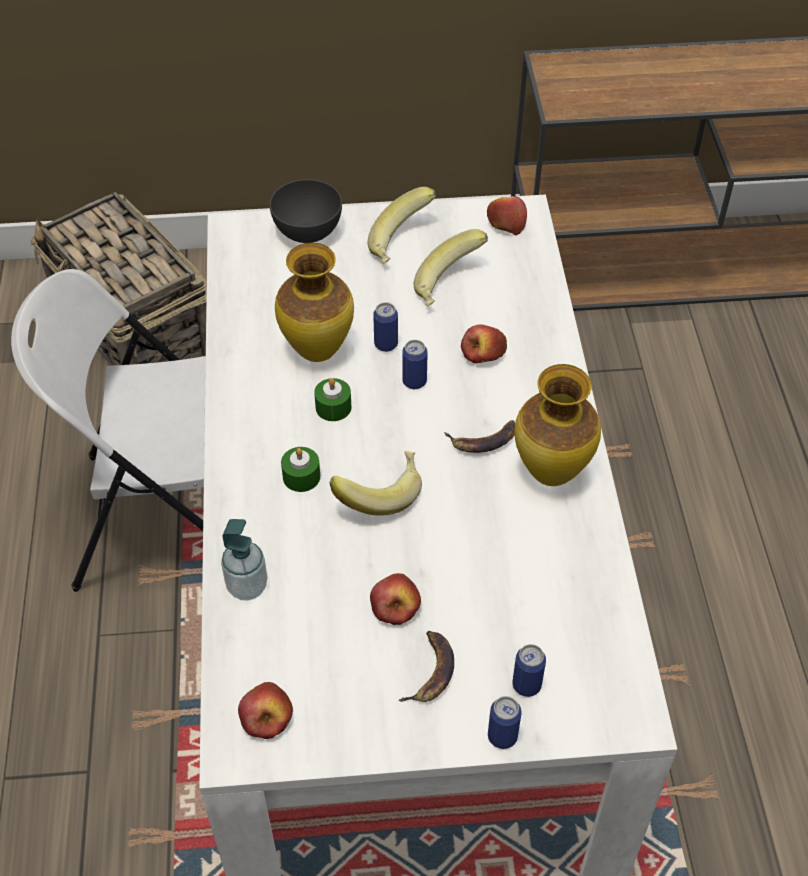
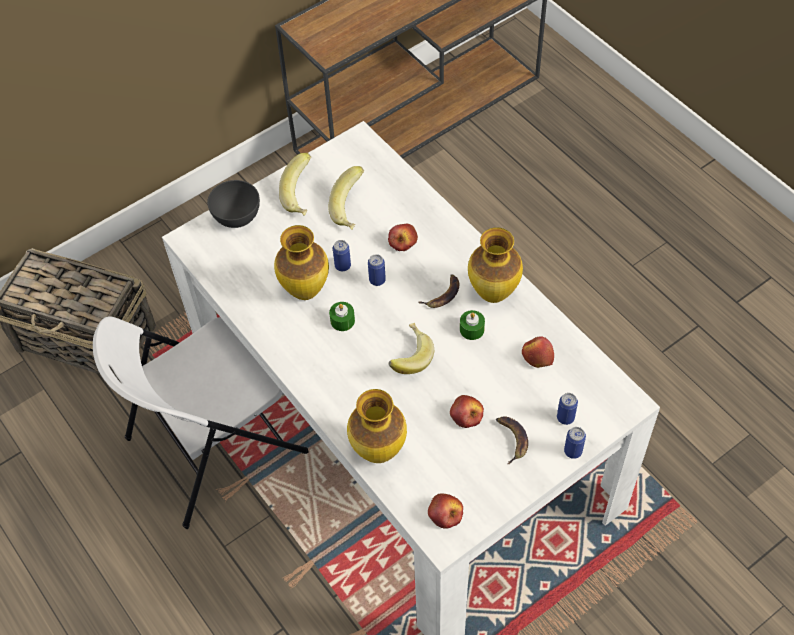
camera: 30 degrees left, 5 degrees up
soap dispenser [221,519,268,600] -> vase [347,389,407,463]
green candle [281,447,320,492] -> green candle moved to [460,310,485,340]
apple [487,196,527,235] -> apple moved to [522,336,554,368]

